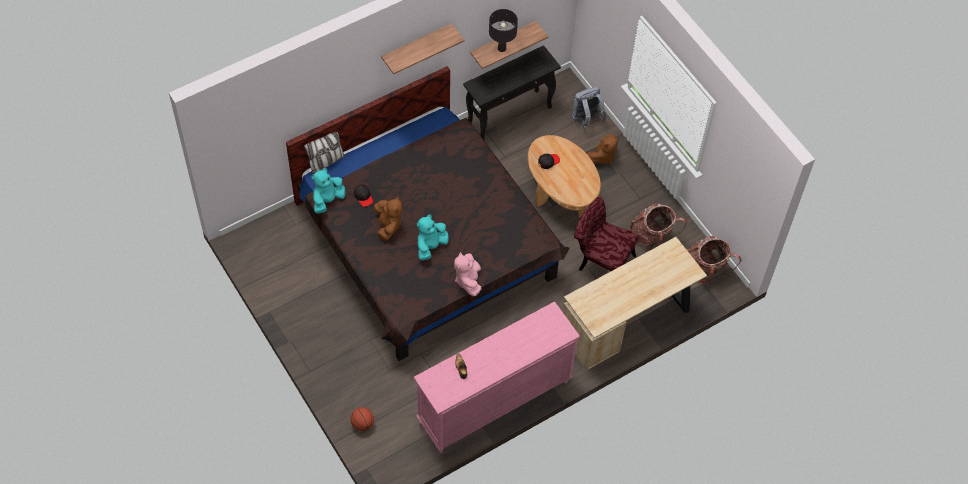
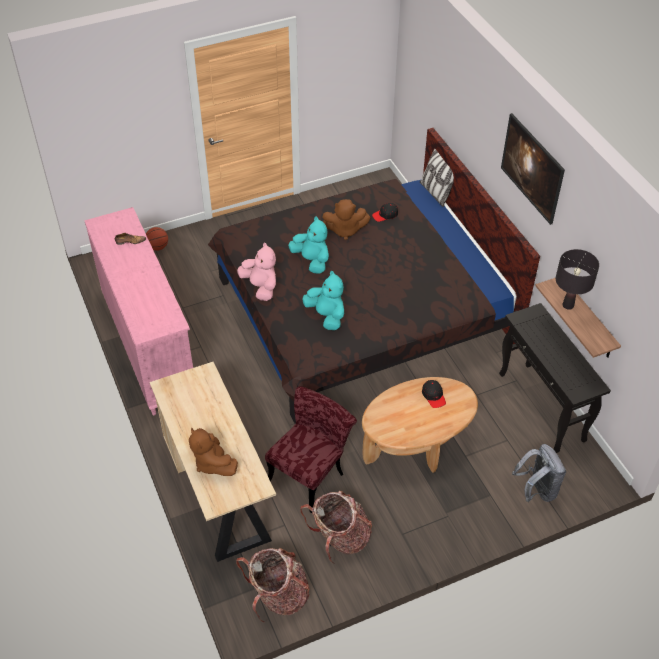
camera: 100 degrees right, 10 degrees down
turquoise plush toy [312,168,346,213] -> turquoise plush toy moved to [302,271,344,330]
shelf [381,24,464,74] -> picture [501,113,565,225]
pink plush toy [454,252,481,296] -> pink plush toy turned 45 degrees clockwise [237,243,276,301]
brown plush toy [587,134,619,164] -> brown plush toy moved to [189,428,238,476]

